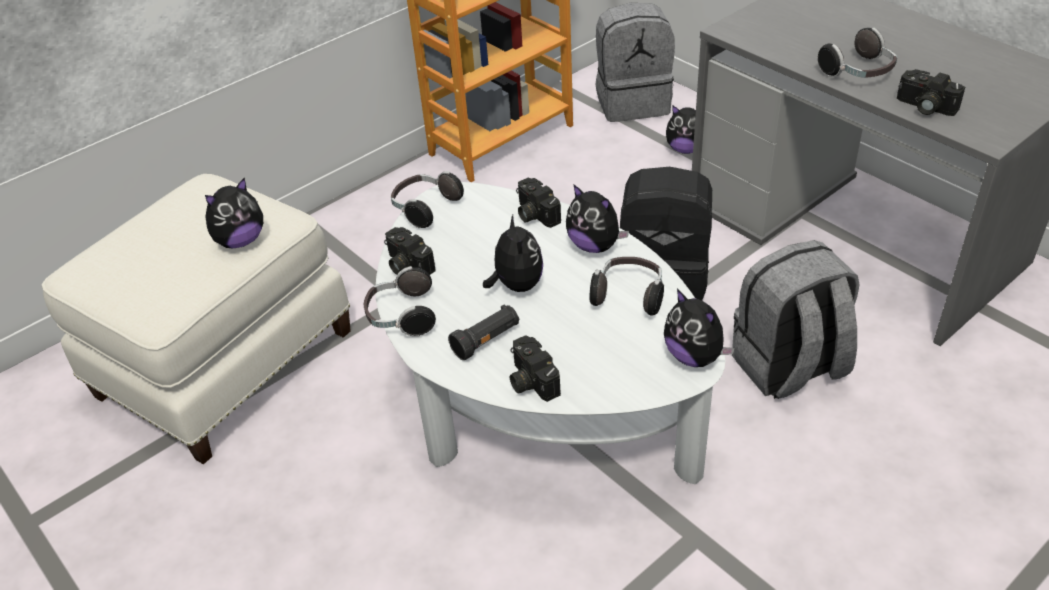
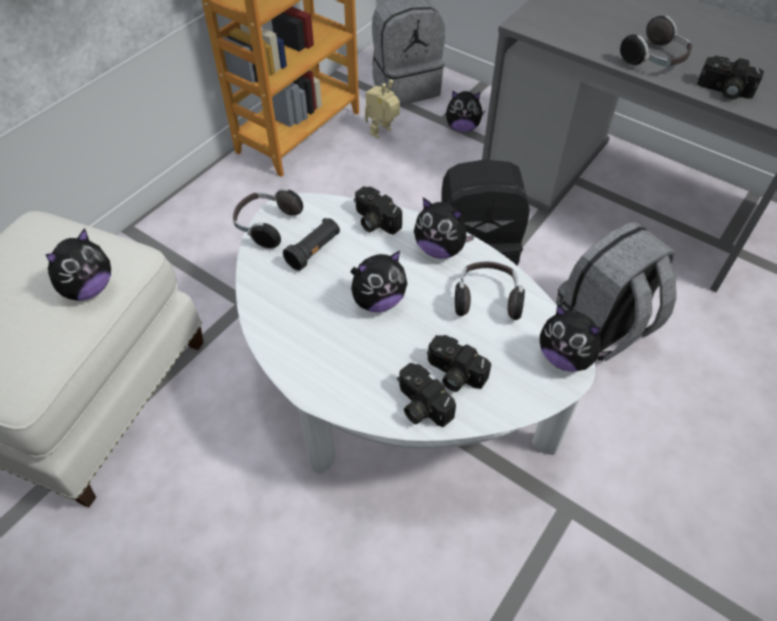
camera: 15 degrees left, 10 degrees up
headphones [364,266,436,337] -> none
camera [384,227,436,275] -> camera moved to [427,335,491,392]
black flashlight [448,304,519,360] -> black flashlight moved to [283,218,340,271]
plush toy [483,215,543,292] -> plush toy turned 90 degrees clockwise [351,251,407,312]
none -> toy robot [365,79,400,139]

